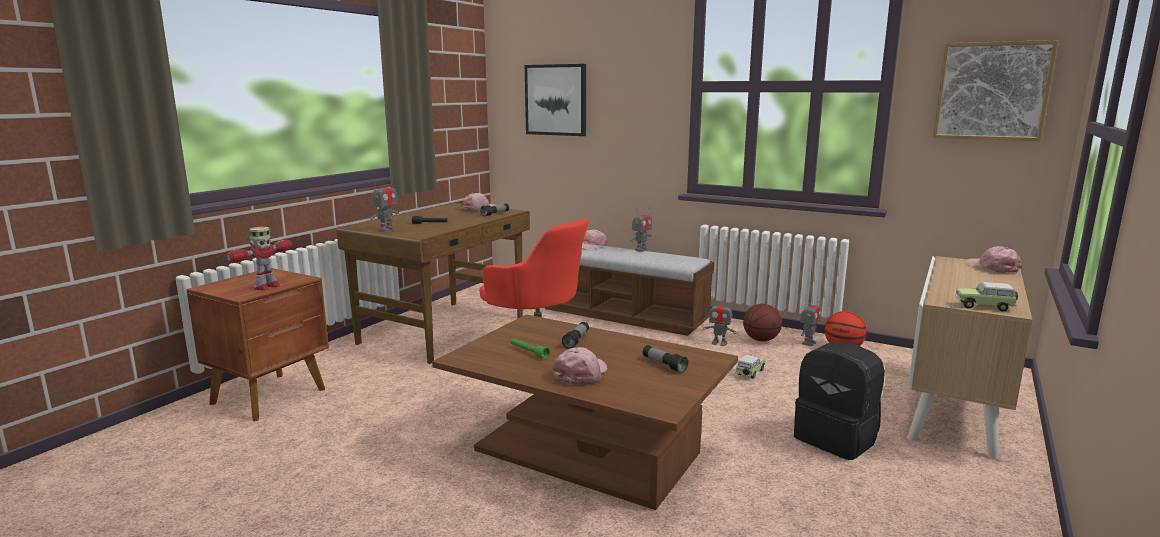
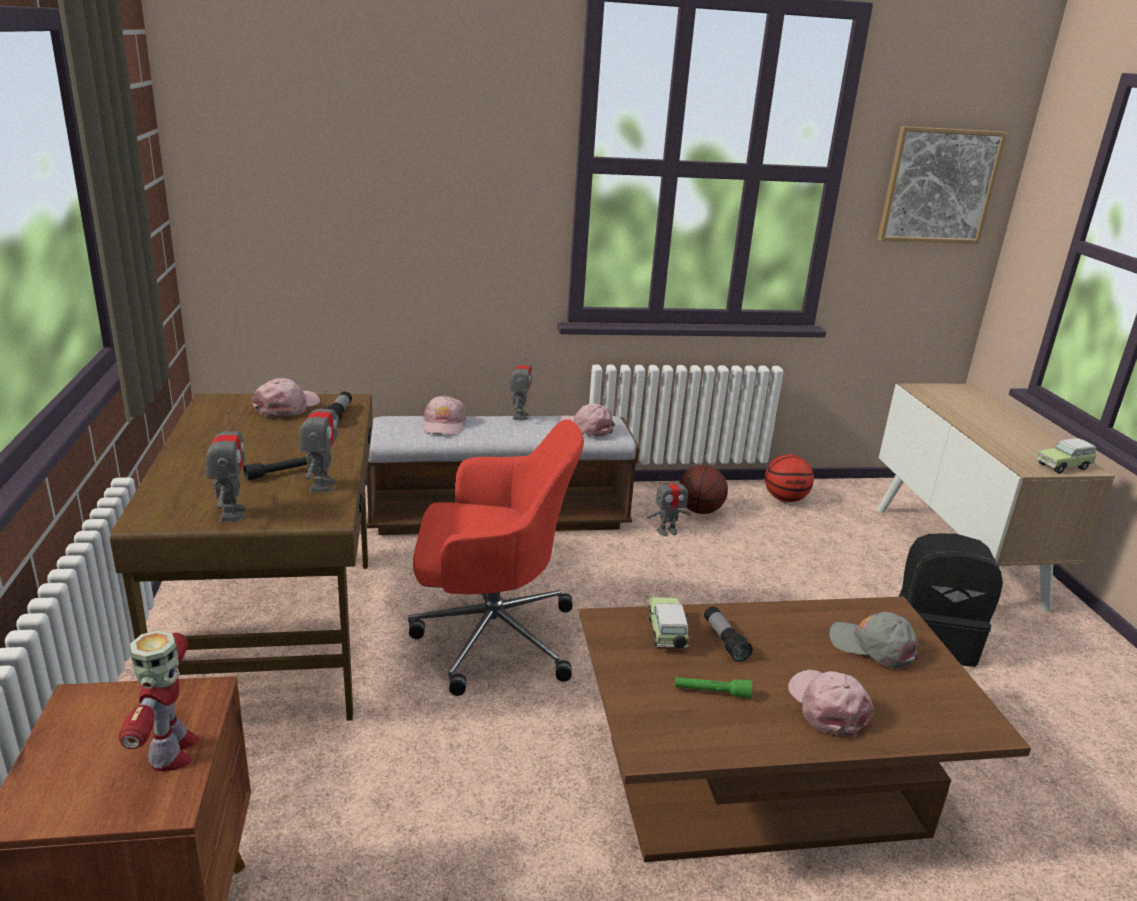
camera: 40 degrees left, 10 degrees up
picture [525,64,586,136] -> none
flashlight [643,345,688,373] -> grey cap [829,612,919,669]
toy car [735,355,766,379] -> toy car moved to [649,597,689,648]
toy robot [800,301,821,346] -> toy robot moved to [299,390,338,493]
pink cap [965,246,1022,273] -> pink cap moved to [559,404,615,437]

